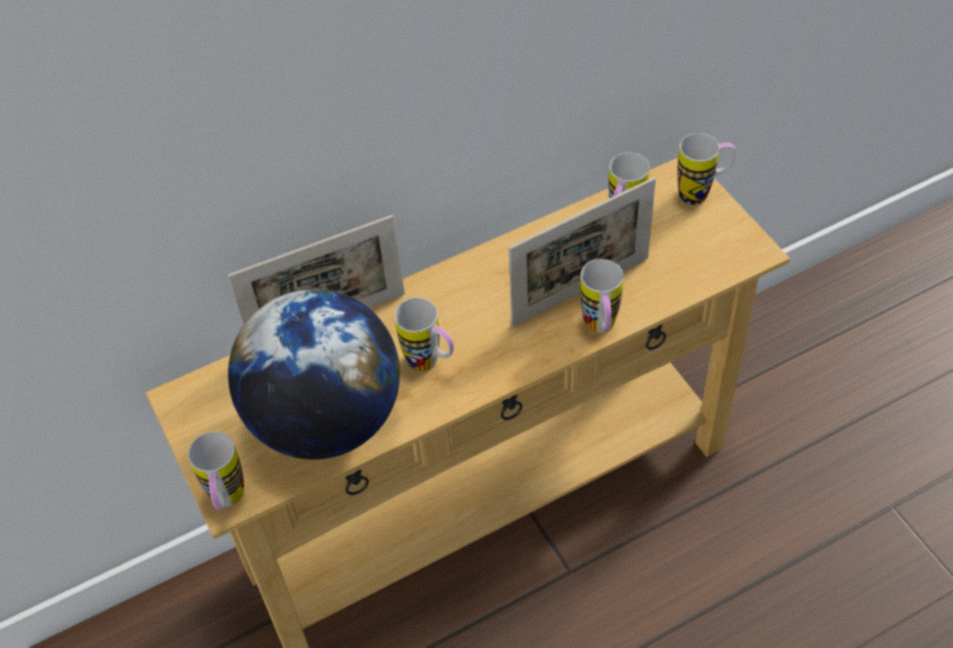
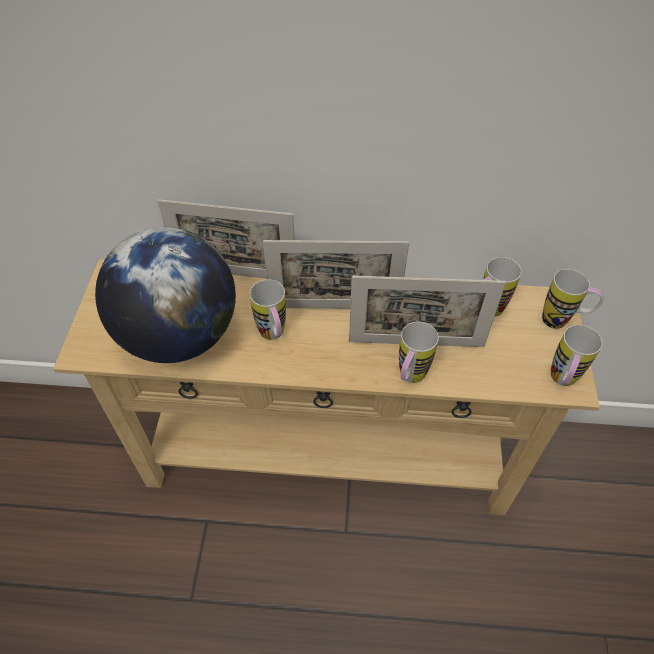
camera: 30 degrees right, 0 degrees up
mug [188,431,244,510] -> mug moved to [551,325,602,386]
none -> picture frame [263,240,409,309]

